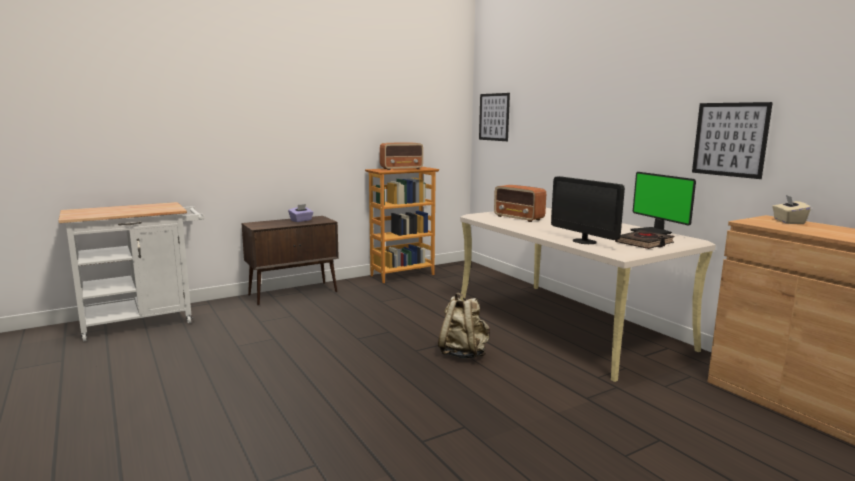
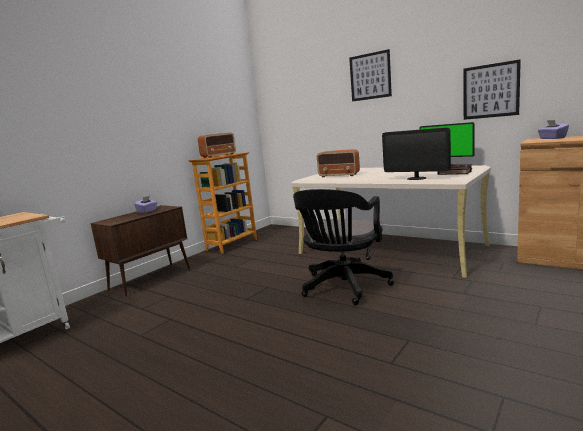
camera: 20 degrees left, 0 degrees up
beige backpack [438,292,490,359] -> black office chair [293,189,394,305]
picture [479,93,510,141] -> picture moved to [349,49,392,102]
beige tissue box [772,195,811,224] -> purple tissue box [538,120,569,139]

